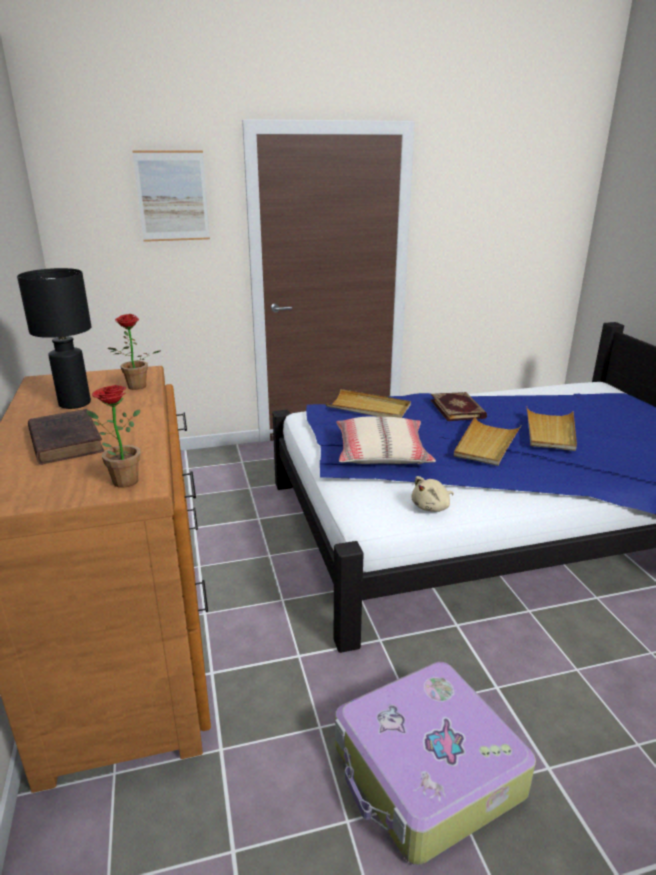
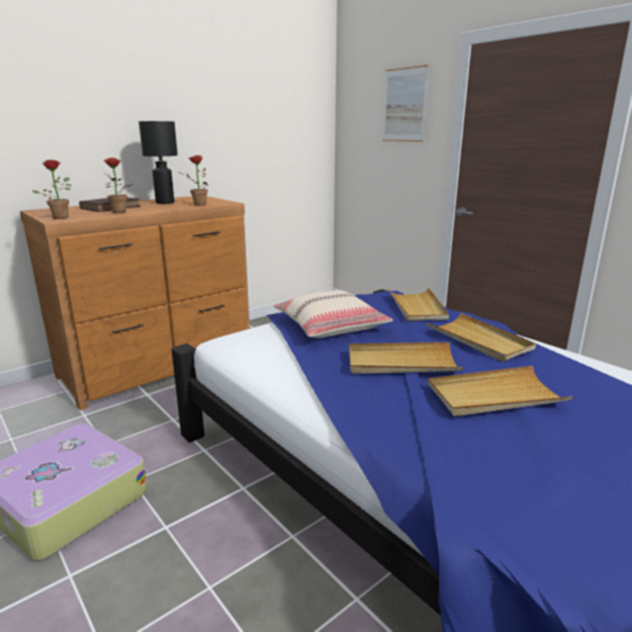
camera: 65 degrees right, 5 degrees down
beige plush toy [412,476,454,512] -> none
book [431,392,487,421] -> beige tray [426,313,536,362]
none -> potted plant [103,158,132,213]

